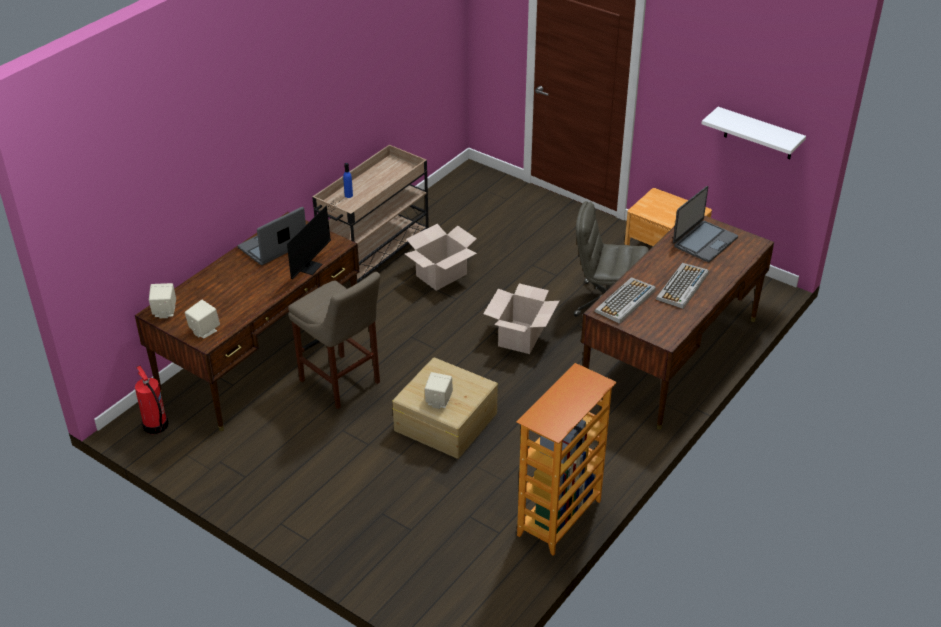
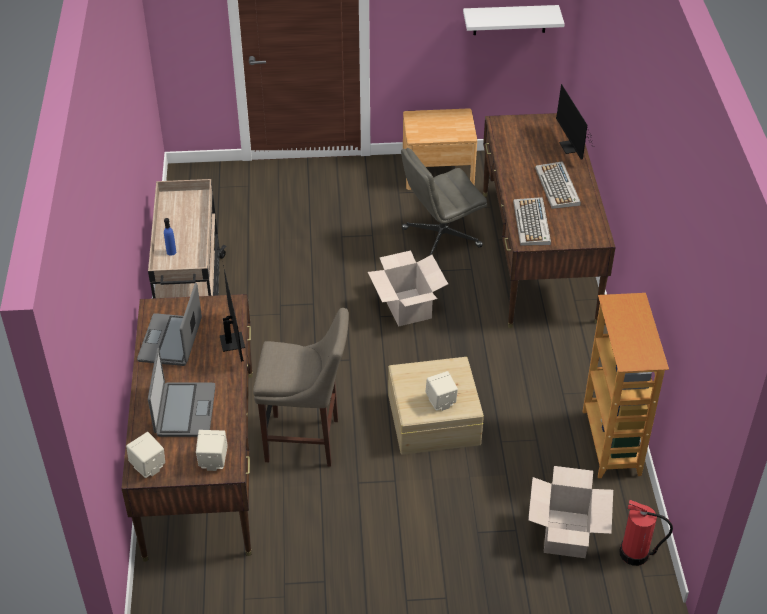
camera: 40 degrees left, 5 degrees up
fire extinguisher [135,366,169,434] -> fire extinguisher moved to [619,499,673,566]
cardboard box [405,224,477,291] -> cardboard box moved to [528,466,613,558]
laptop [673,186,738,262] -> laptop moved to [148,348,216,437]
none -> monitor [556,84,593,160]

